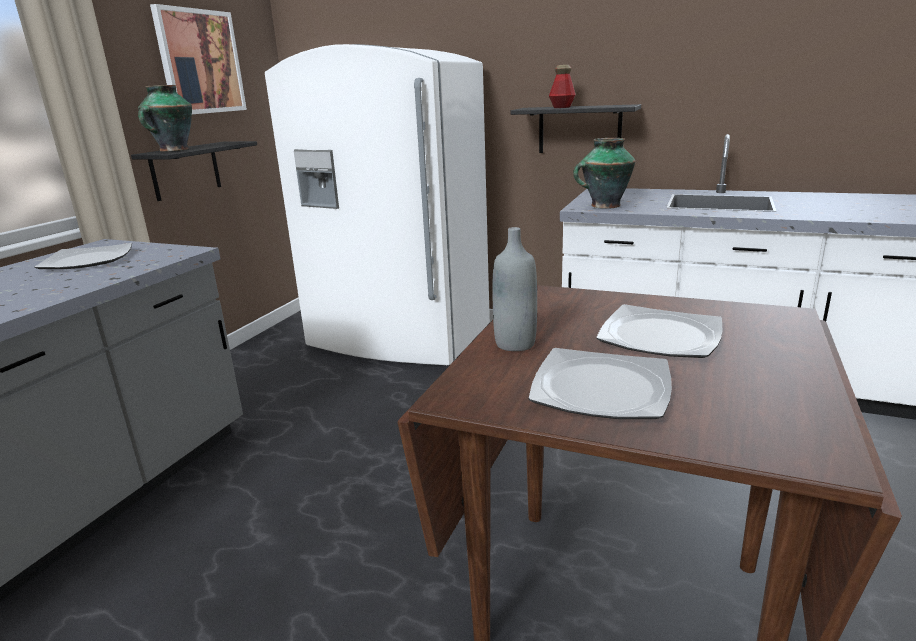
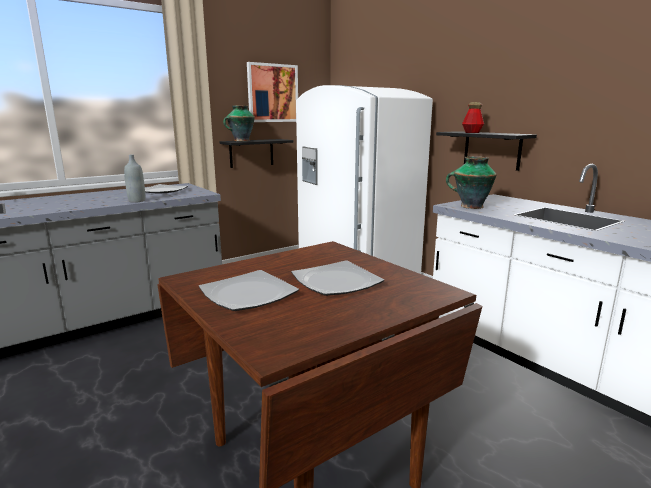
camera: 30 degrees right, 5 degrees down
grey bottle [492,227,537,351] -> grey bottle moved to [124,154,145,203]

